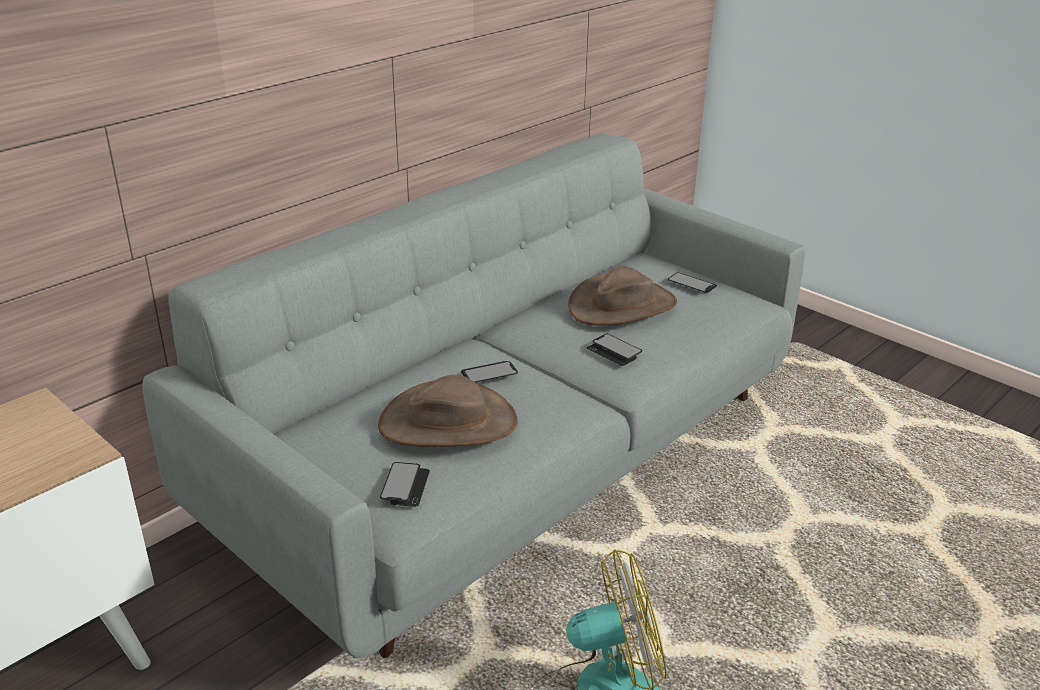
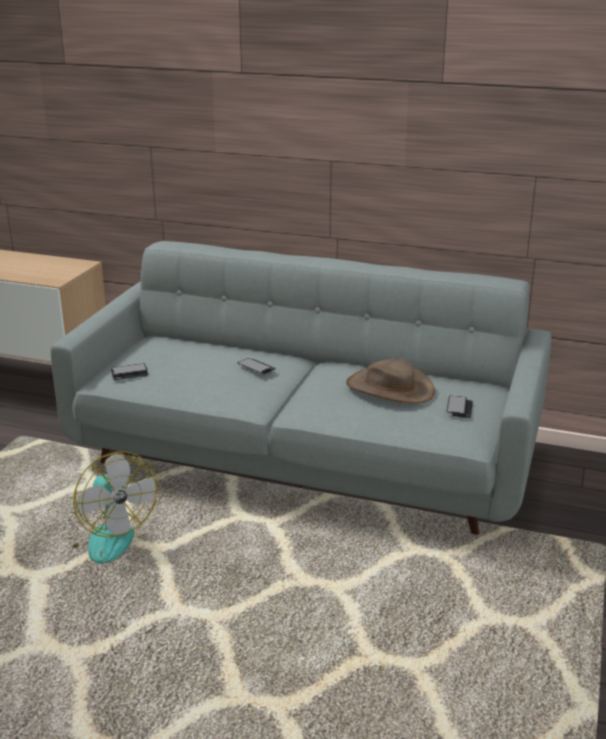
camera: 65 degrees right, 5 degrees down
brown hat [378,374,518,447] -> none
phone [587,334,642,366] -> none

